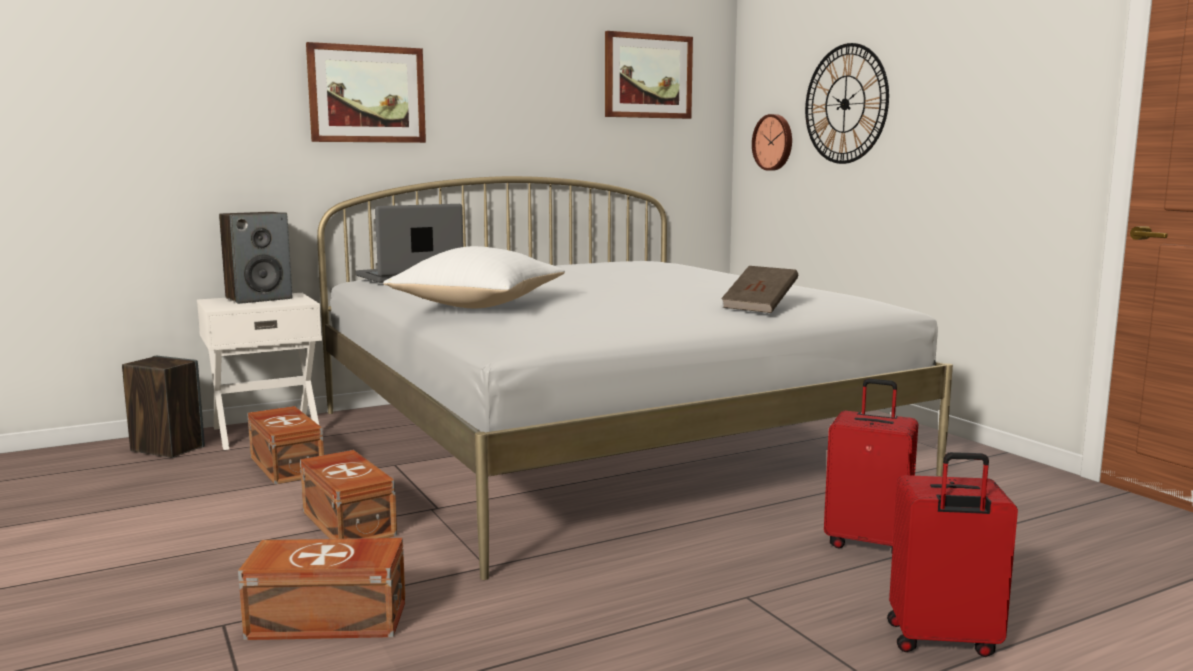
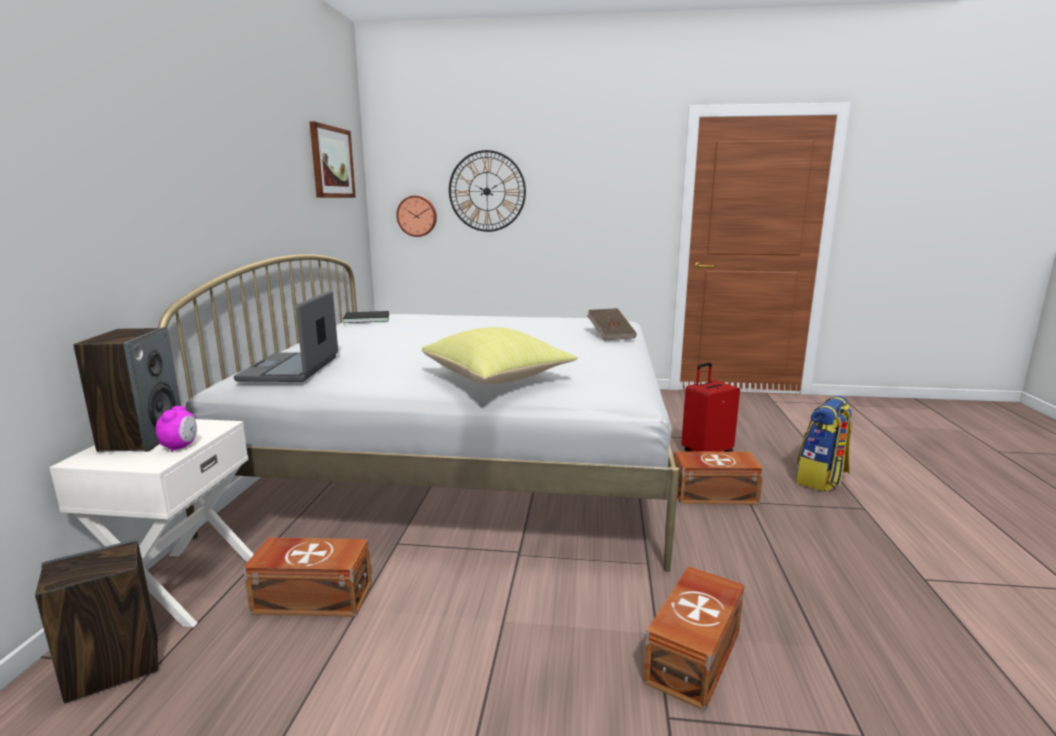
camera: 55 degrees left, 5 degrees up
brown storage box [300,450,397,539] -> brown storage box moved to [674,451,764,504]
picture [306,42,426,143] -> none
white pillow [383,246,565,308] -> yellow pillow [422,327,577,384]
red suitcase [887,452,1018,657] -> backpack [796,396,852,492]
none -> alarm clock [156,406,197,452]
none -> black book [343,311,389,323]

